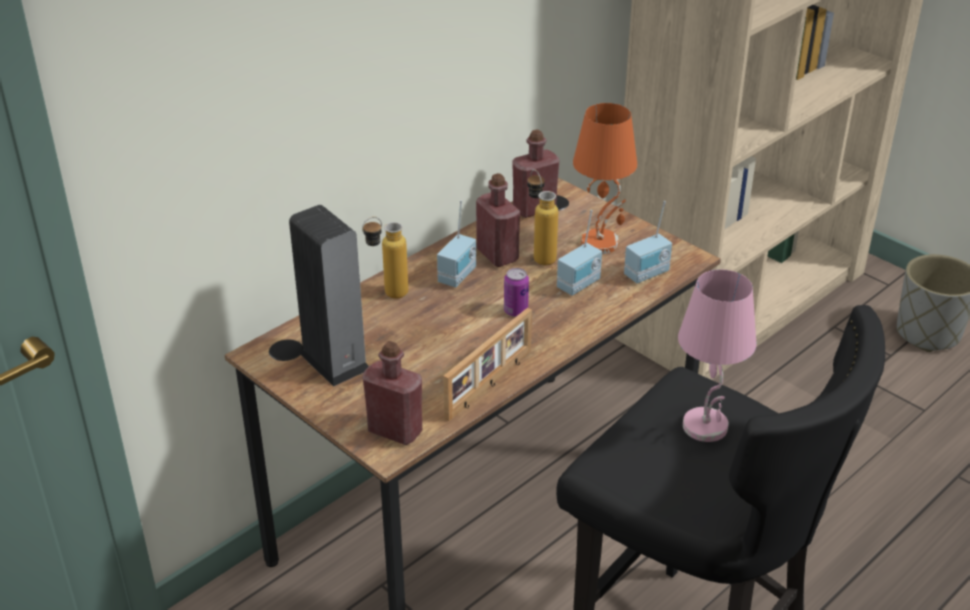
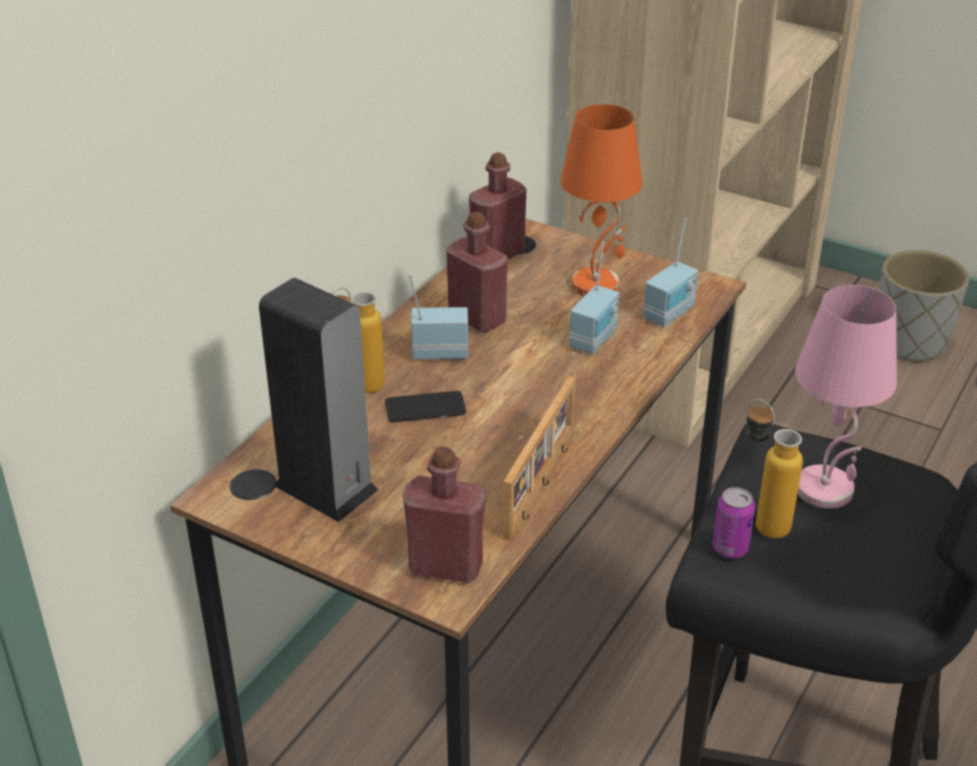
camera: 15 degrees left, 0 degrees up
radio [437,200,476,288] -> radio turned 105 degrees counterclockwise [409,274,468,360]
can [504,268,529,317] -> can moved to [713,487,755,558]
bottle [527,169,558,265] -> bottle moved to [747,399,803,539]
none -> phone [385,391,466,422]

